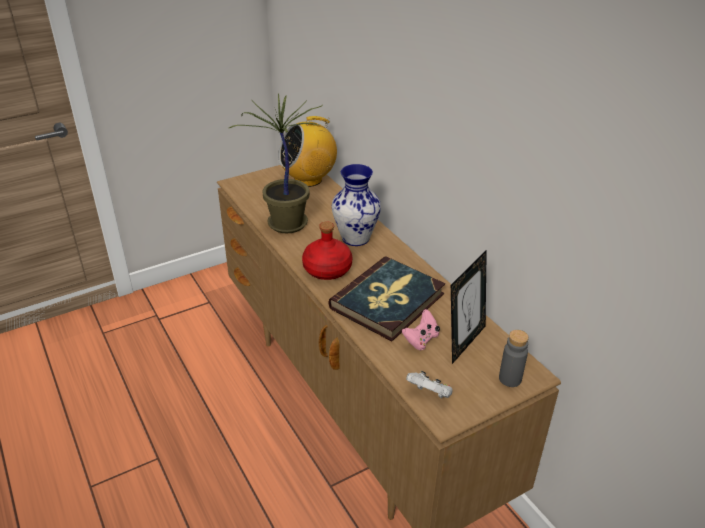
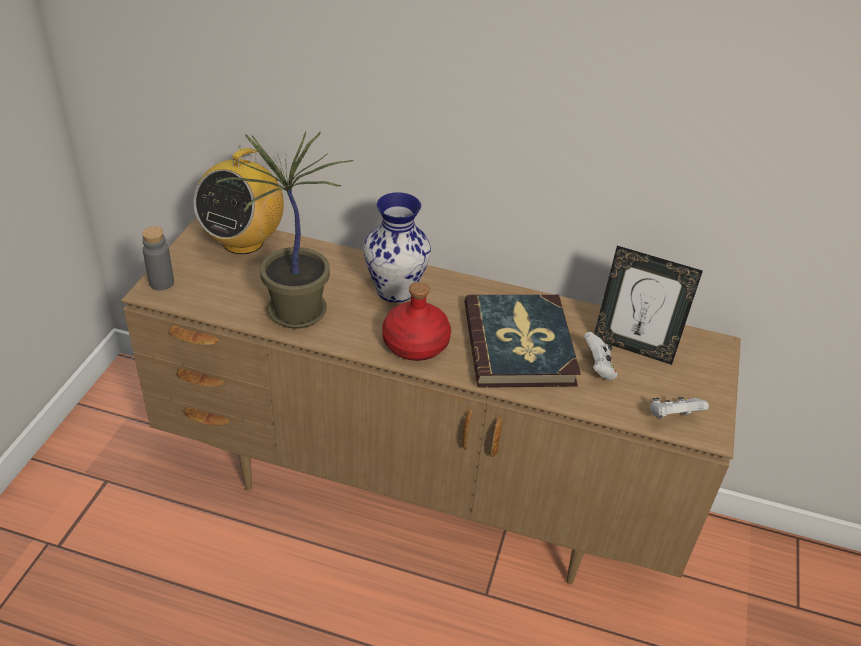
camera: 45 degrees left, 5 degrees up
pink game controller [402,309,440,350] -> white game controller [584,332,618,380]
picture frame [451,250,487,364] -> picture frame turned 120 degrees clockwise [594,246,703,365]
grey bottle [499,330,529,387] -> grey bottle moved to [142,226,174,290]

